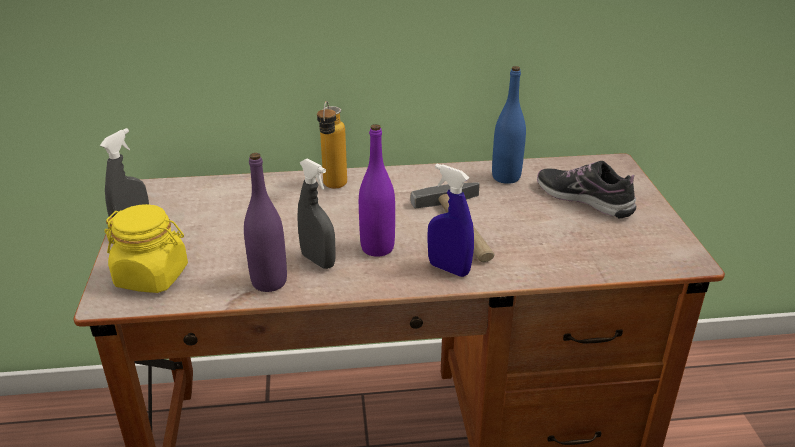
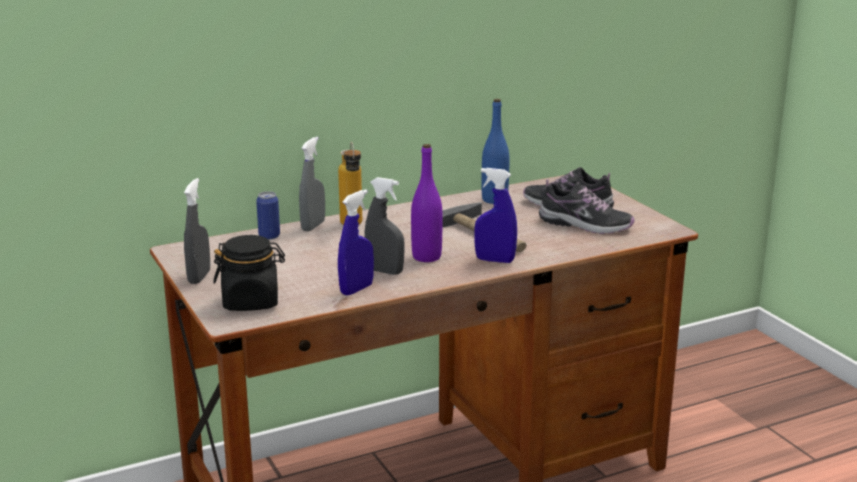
camera: 20 degrees left, 10 degrees down
yellow jar [105,204,188,293] -> black jar [213,235,285,311]
purple bottle [244,153,287,292] -> blue spray bottle [338,189,374,296]
none -> can [256,191,280,240]
none -> grey spray bottle [299,137,325,231]
none -> shoe [539,179,634,234]

